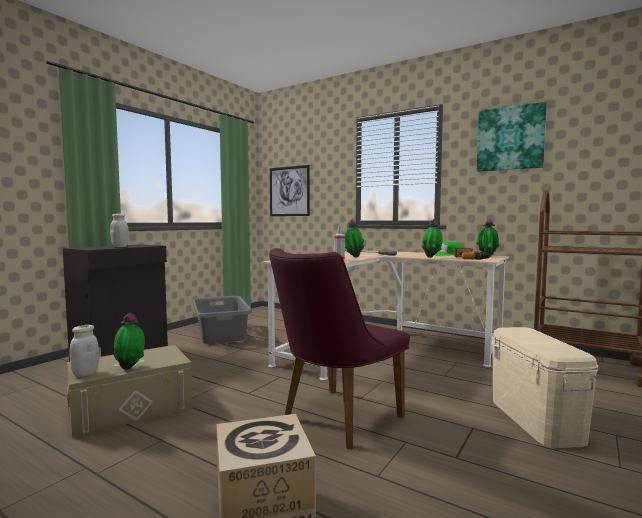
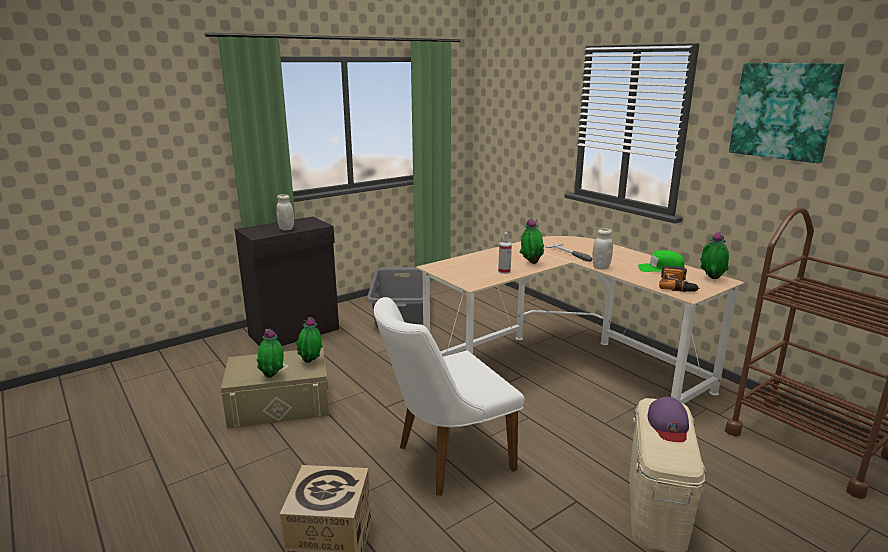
camera: 20 degrees right, 15 degrees up
white jar [69,325,99,377] -> white jar moved to [592,228,613,270]
purple chair [269,248,410,449] -> white chair [374,297,524,496]
picture [270,165,310,216] -> none
potted plant [422,219,443,258] -> potted plant moved to [296,317,323,363]
none -> purple cap [648,397,689,442]

